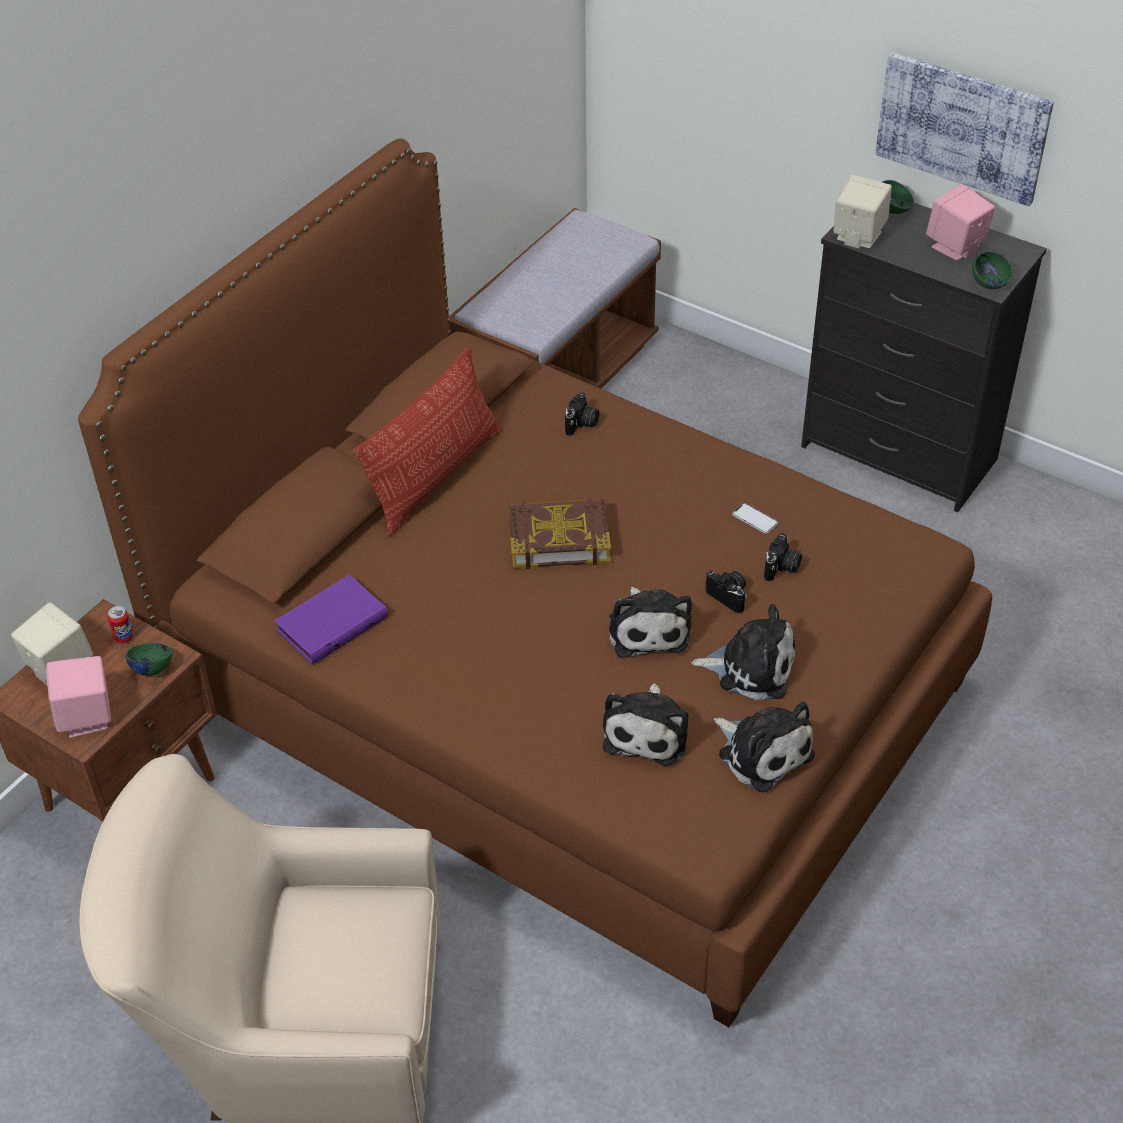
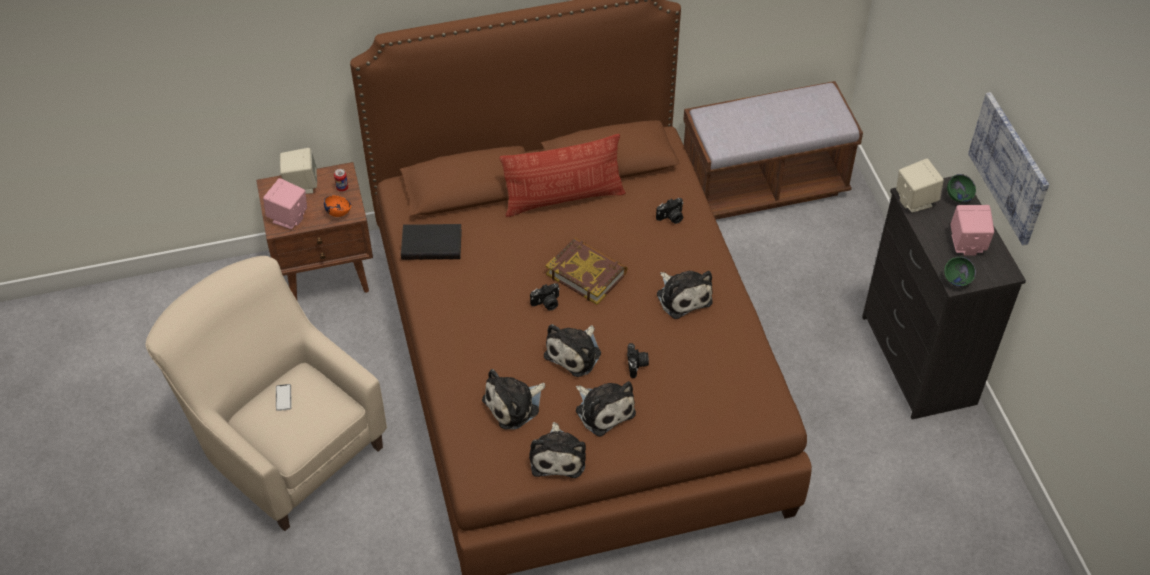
camera: 40 degrees right, 5 degrees up
green bowl [125,643,172,676] -> orange bowl [324,195,351,217]
purple book [274,575,388,665] -> black book [401,224,462,260]
phone [732,503,779,534] -> phone moved to [276,384,292,411]
camera [764,533,802,581] -> camera moved to [530,283,560,311]
none -> plush toy [657,271,713,319]

